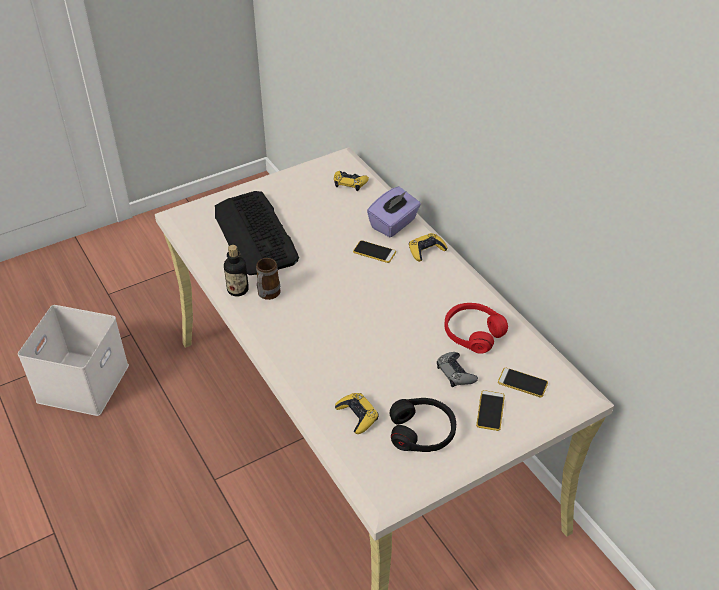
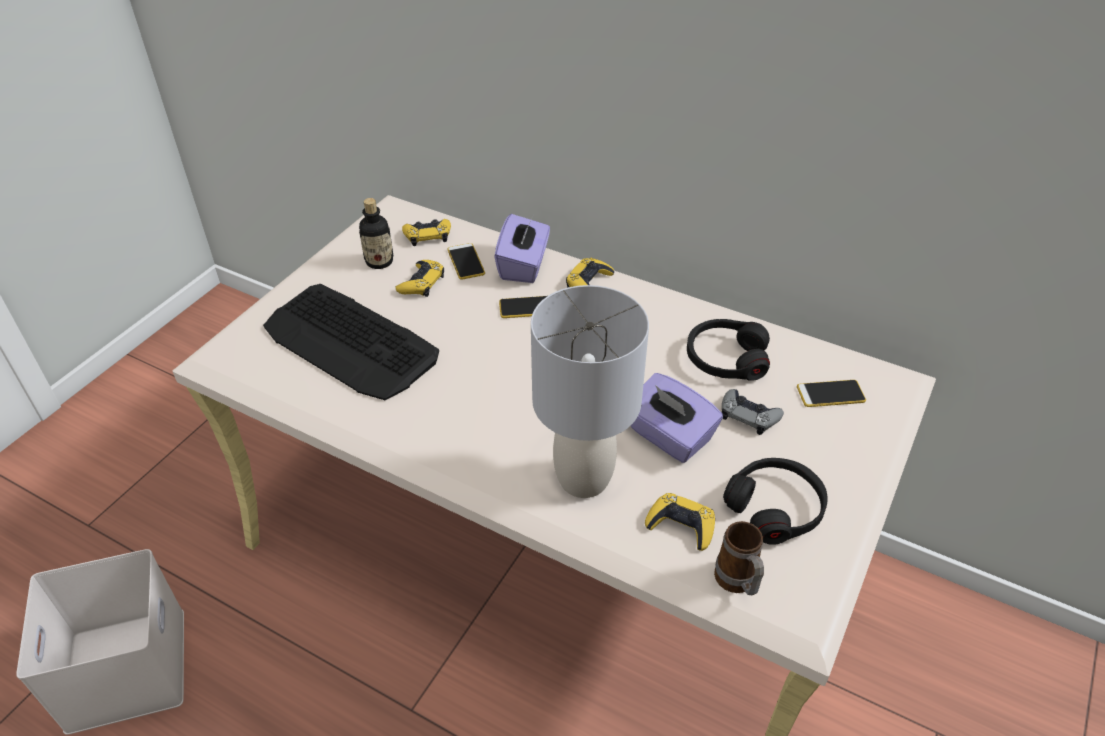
camera: 30 degrees left, 0 degrees up
bottle [224,245,249,297] -> bottle moved to [359,198,394,269]
mug [256,258,281,300] -> mug moved to [714,521,764,595]
red headphones [444,303,508,354] -> black headphones [687,319,770,381]
phone [476,390,505,431] -> phone moved to [447,243,485,280]
none -> yellow game controller [395,260,444,297]
none -> grey table lamp [531,285,649,498]
none -> purple tissue box [631,373,723,463]

